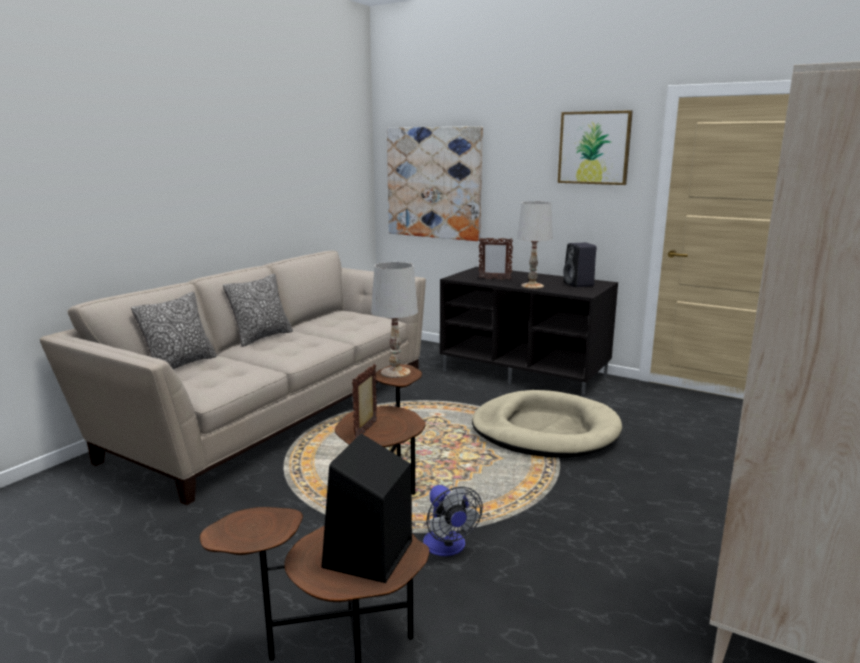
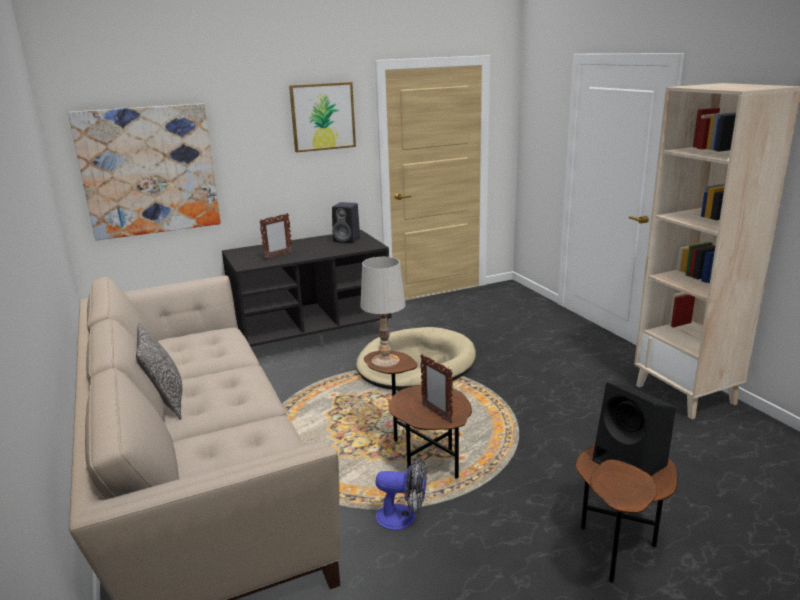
camera: 55 degrees left, 5 degrees up
pillow [131,292,217,370] -> none
fan [423,485,483,556] -> fan moved to [375,457,426,530]
white table lamp [517,201,553,289] -> none

